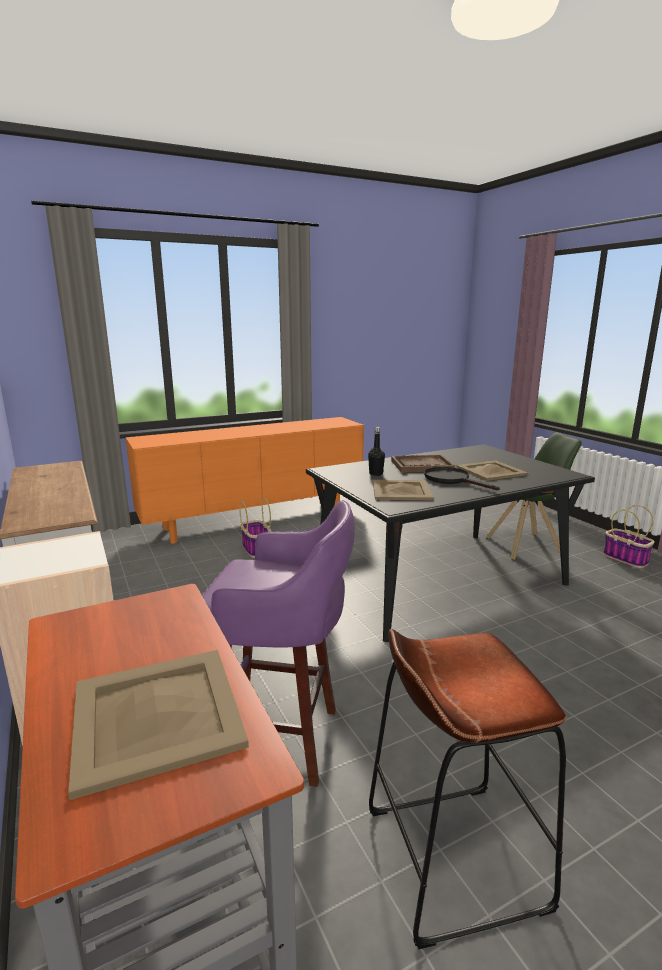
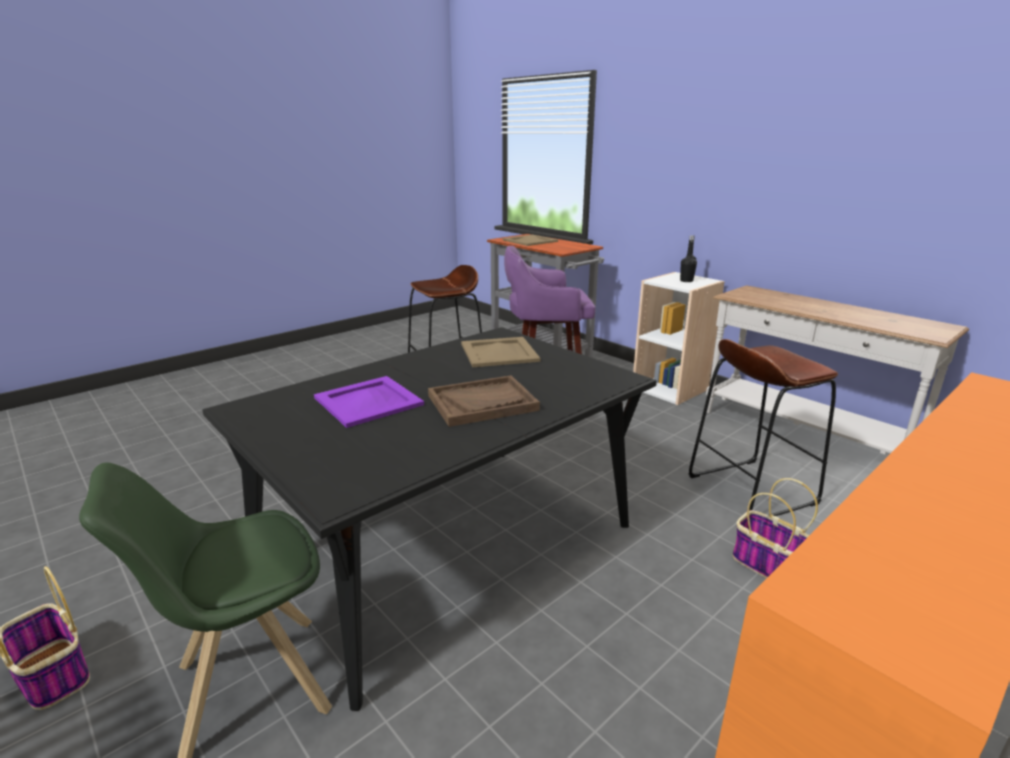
camera: 165 degrees right, 5 degrees up
black bottle [368,427,385,476] -> black bottle moved to [680,235,697,282]
black frying pan [424,467,500,490] -> none
beige tray [456,460,528,481] -> purple tray [314,376,424,428]
none -> brown stool [689,339,838,516]

